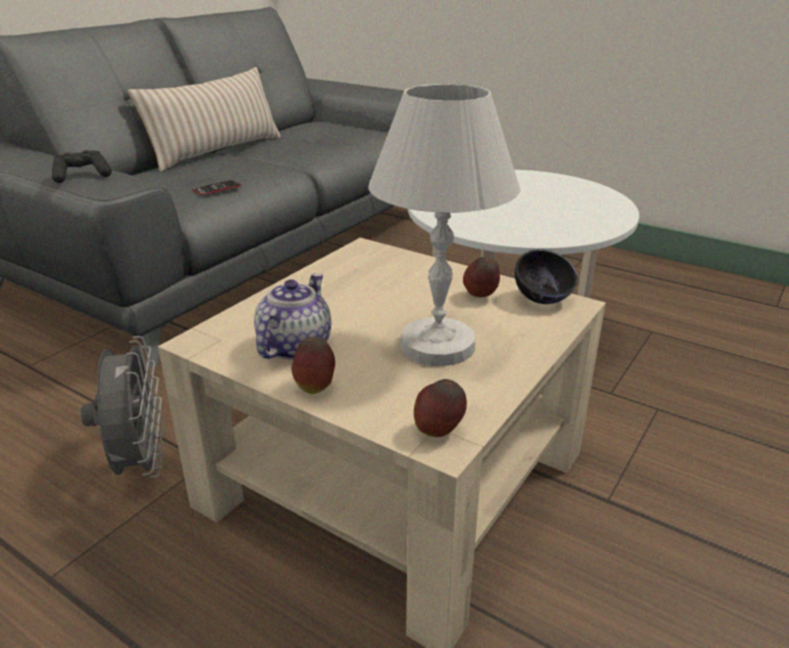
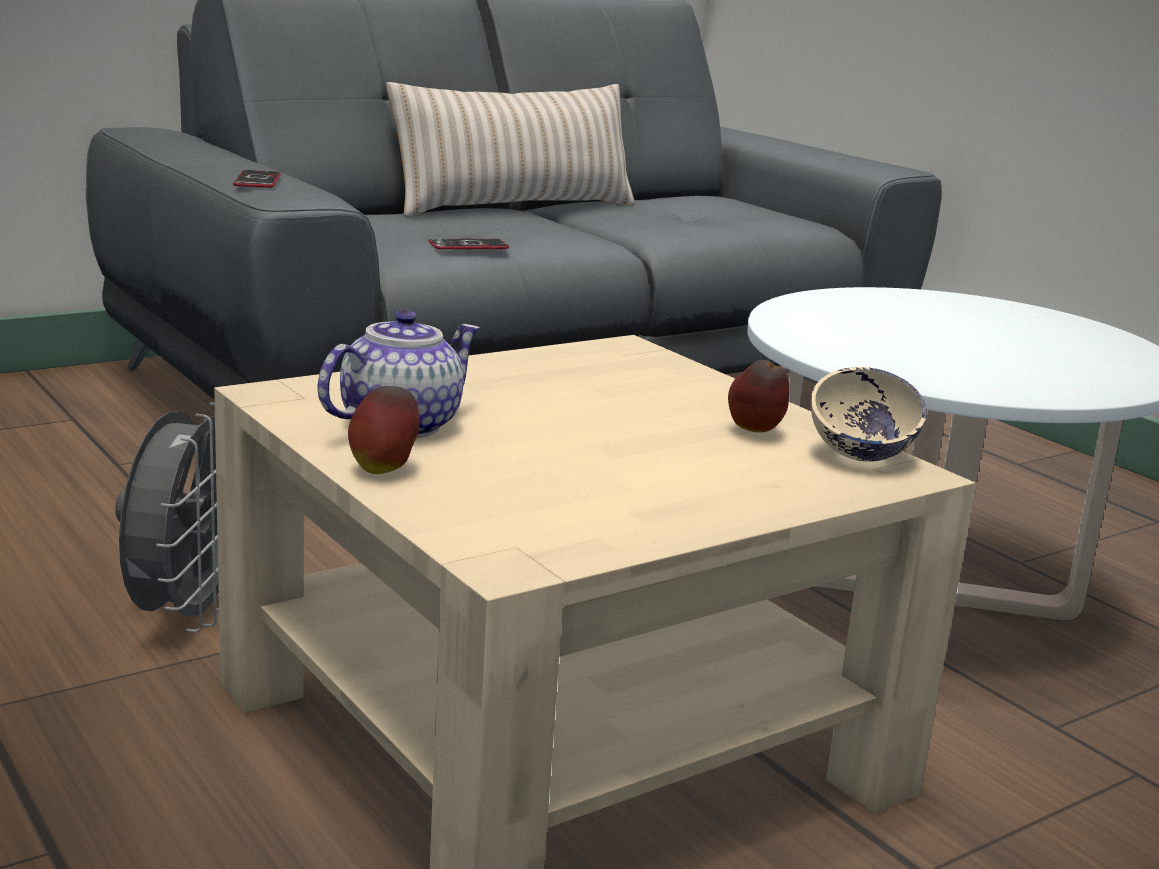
camera: 20 degrees right, 10 degrees down
black game controller [52,150,112,183] -> phone [233,170,281,188]
white table lamp [368,84,520,366] -> none
apple [414,379,467,437] -> none
black bowl [515,249,578,304] -> beige bowl [811,367,927,461]

